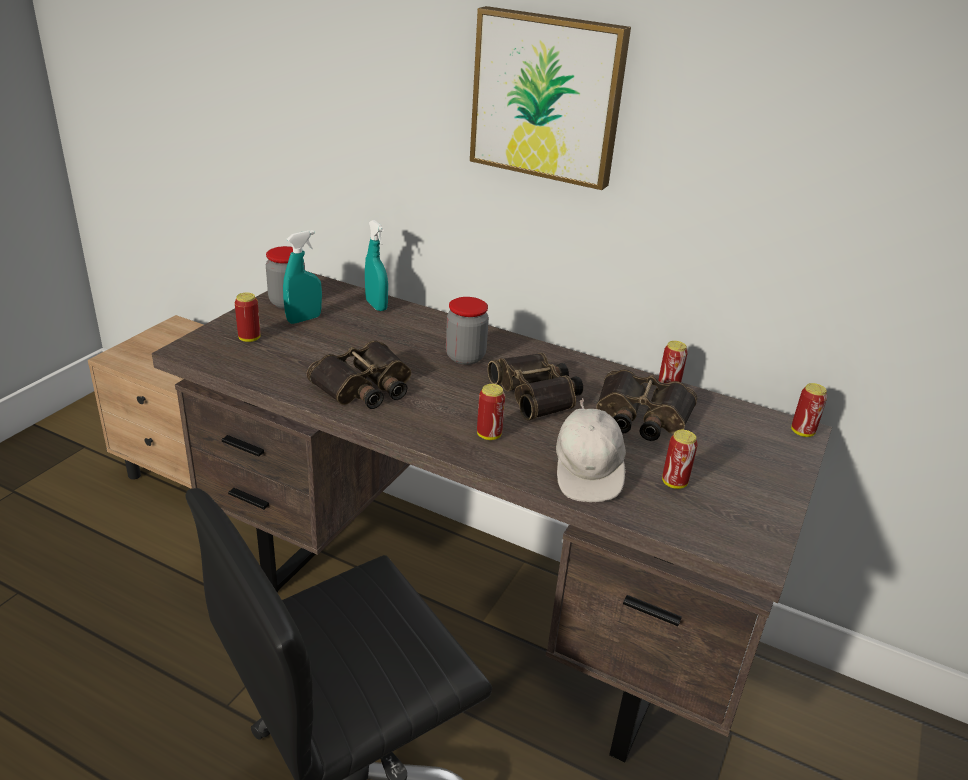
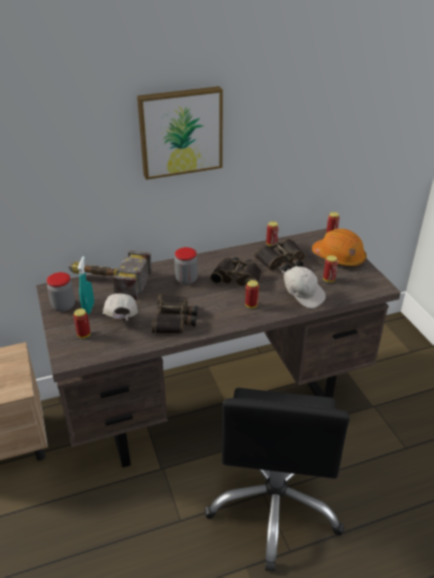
camera: 45 degrees left, 5 degrees up
turquoise spray bottle [365,220,388,311] -> hammer [68,250,152,300]
none -> white cap [102,293,138,321]
none -> orange hard hat [312,228,367,267]

